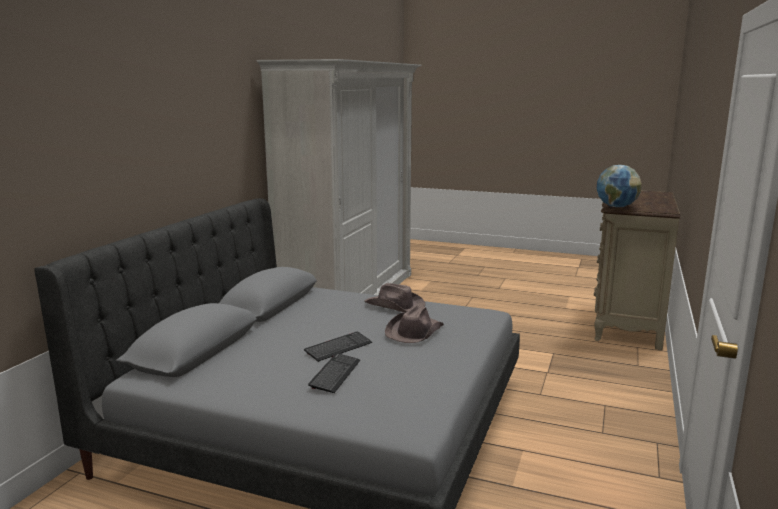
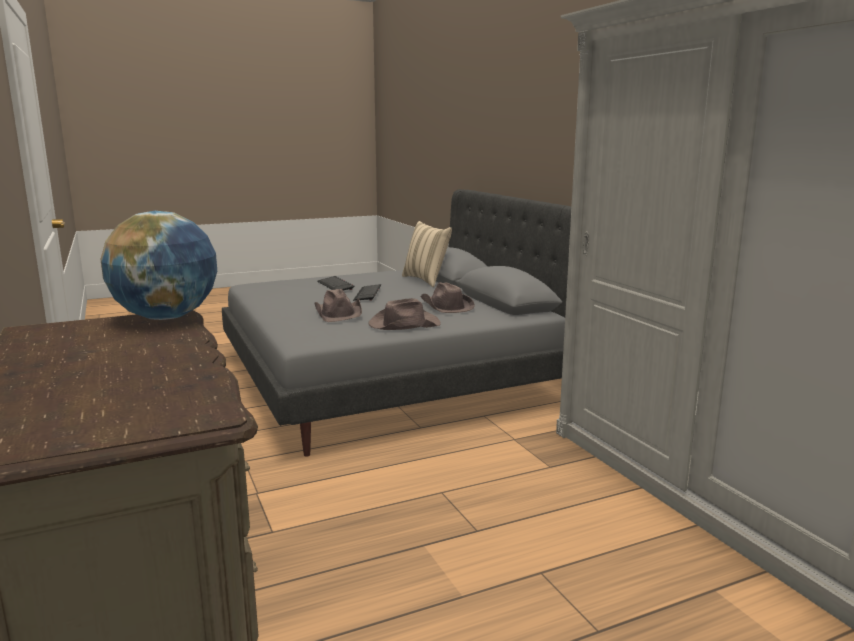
camera: 135 degrees right, 0 degrees up
none -> beige pillow [402,221,452,287]
none -> brown hat [421,282,475,313]

